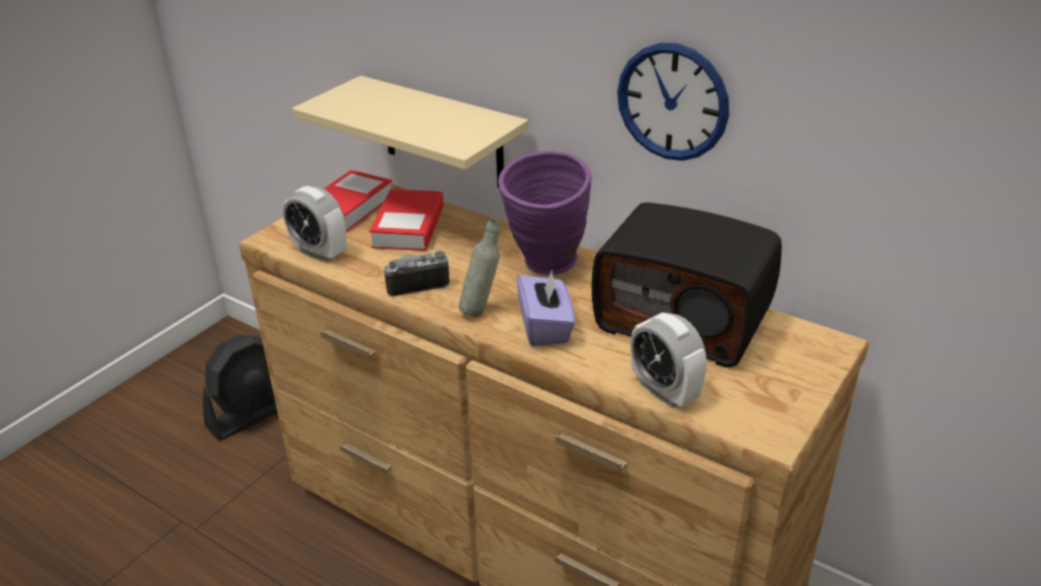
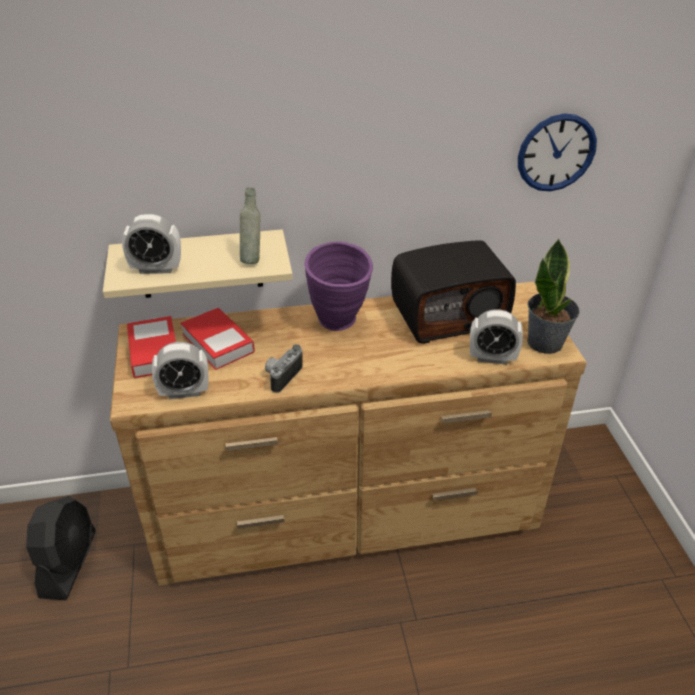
camera: 45 degrees left, 5 degrees up
grey bottle [459,219,501,317] -> grey bottle moved to [240,188,261,264]
purple tissue box [517,270,575,346] -> none
wall clock [617,43,729,161] -> wall clock moved to [518,114,597,191]
none -> alarm clock [122,214,181,274]
none -> potted plant [527,239,580,354]

